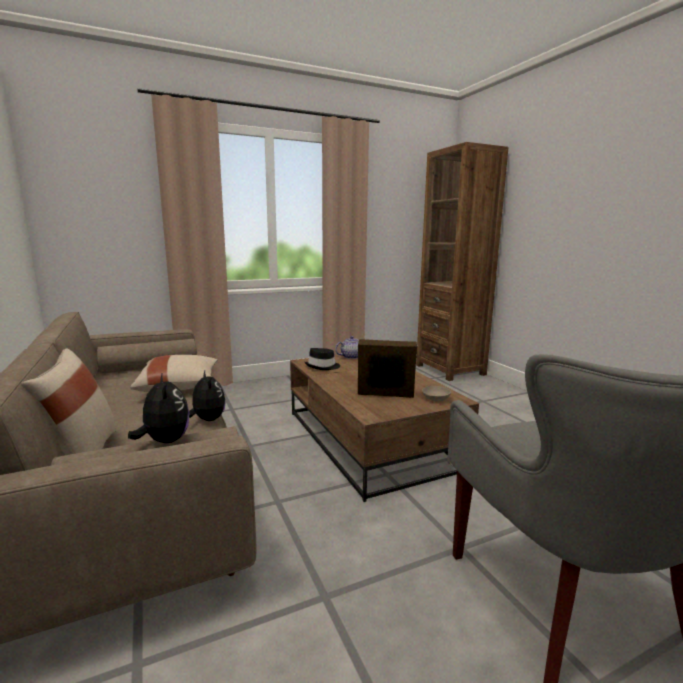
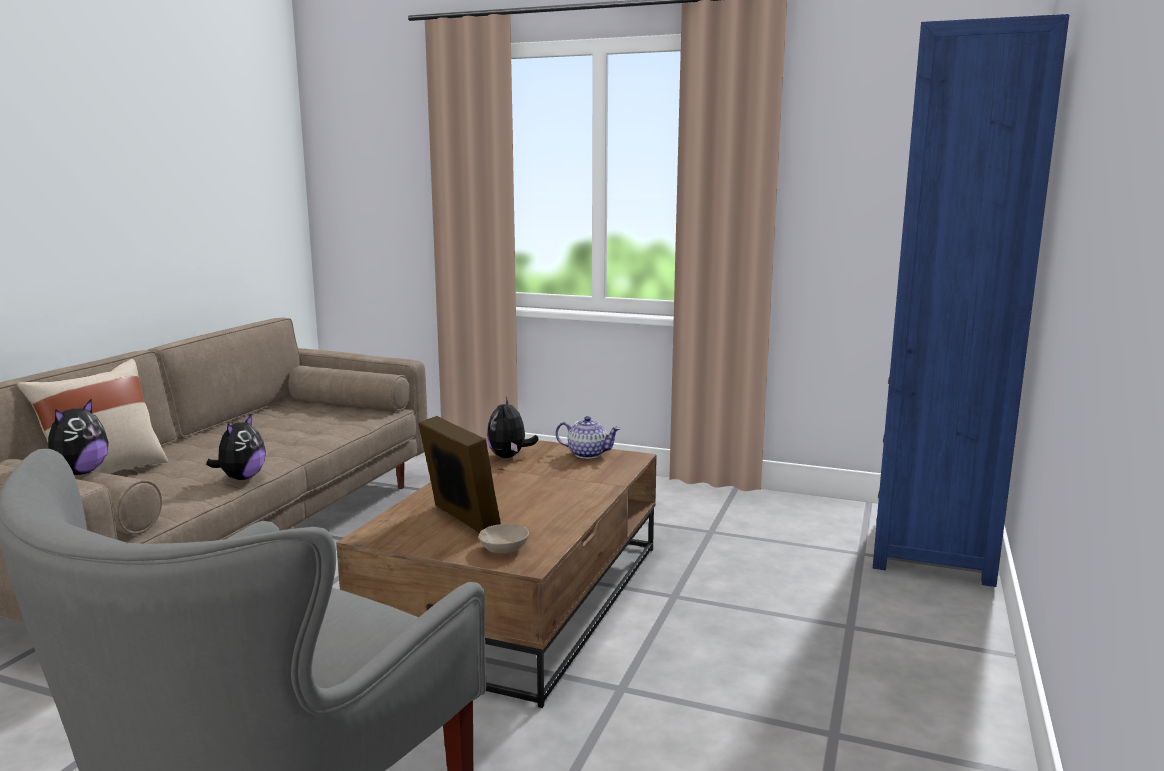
camera: 45 degrees right, 0 degrees up
beige pillow [130,355,218,392] -> none
black hat [305,348,340,370] -> plush toy [487,397,539,458]
brown bookcase [416,142,509,381] -> blue bookcase [873,14,1069,587]

